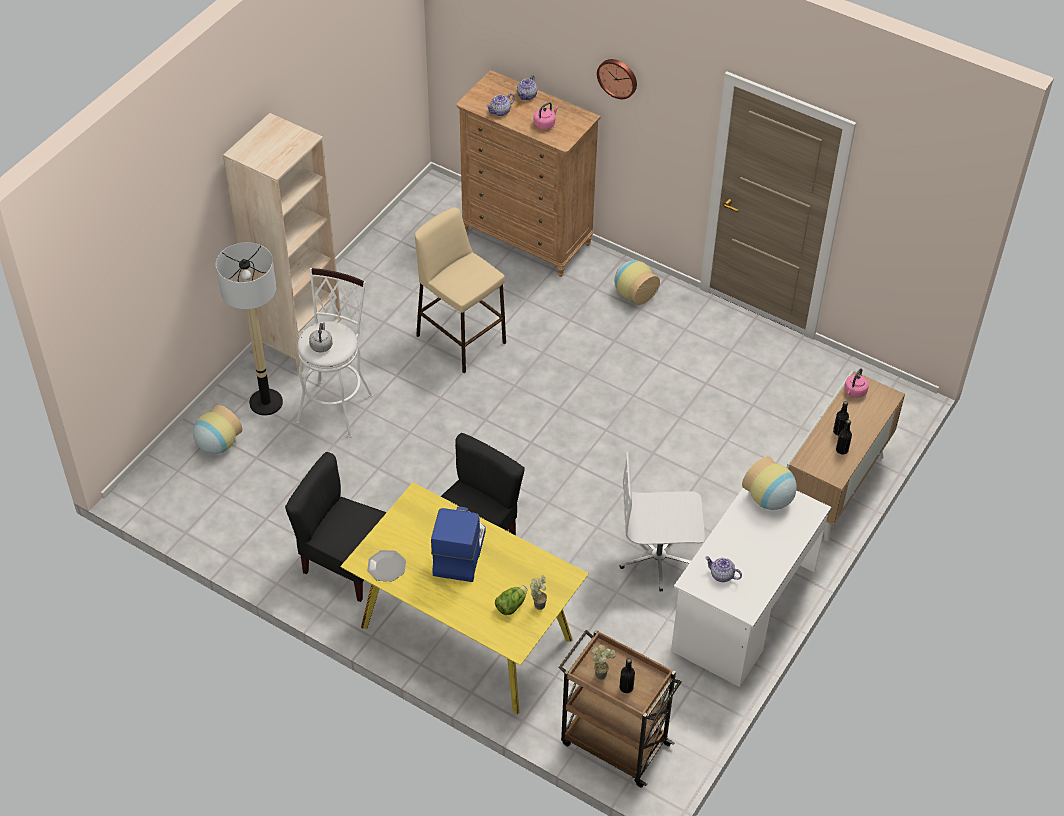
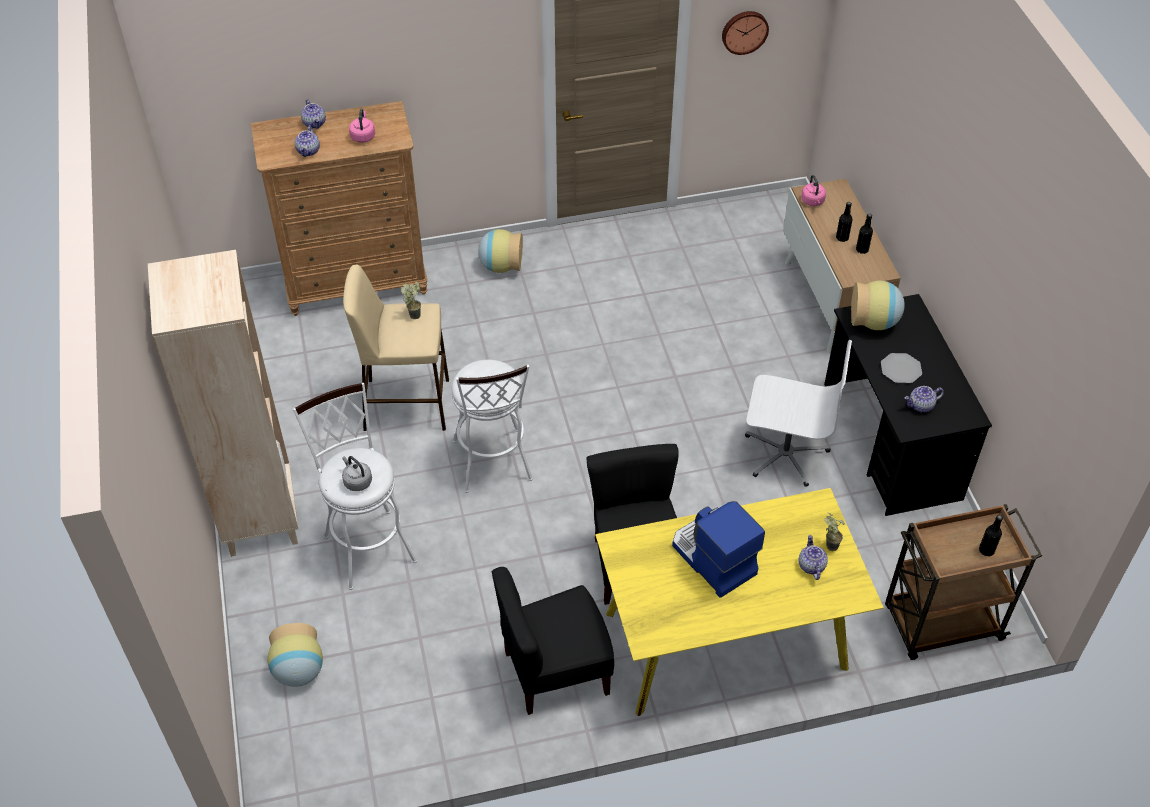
camera: 45 degrees left, 0 degrees up
floor lamp [216,242,283,416] -> none
plate [367,550,406,581] -> plate moved to [881,353,922,383]
lettuce [495,586,527,615] -> teapot [798,535,828,580]
potted plant [592,645,615,680] -> potted plant moved to [401,282,421,319]
wall clock [597,59,637,99] -> wall clock moved to [722,11,769,55]
white office chair [619,451,705,592] -> white office chair turned 120 degrees counterclockwise [745,340,852,487]
white desk [671,488,831,687] -> black desk [824,294,992,516]
none -> white stool [452,360,533,493]

